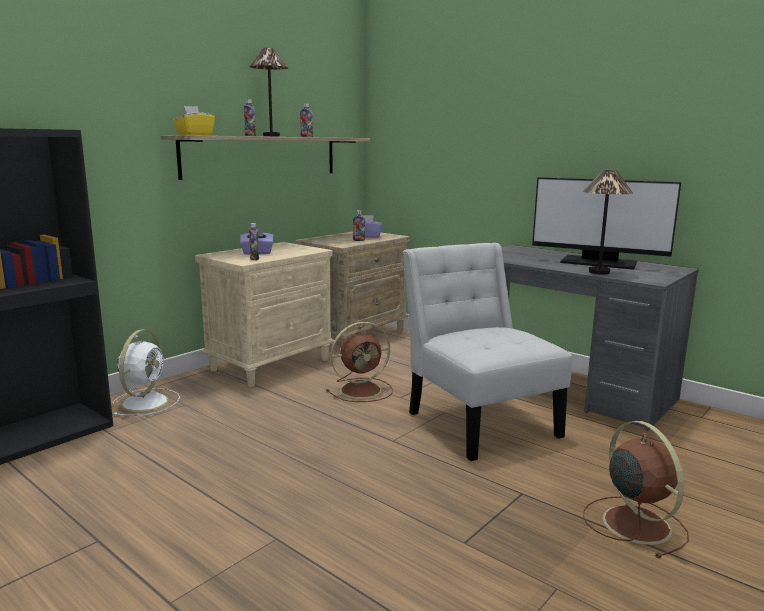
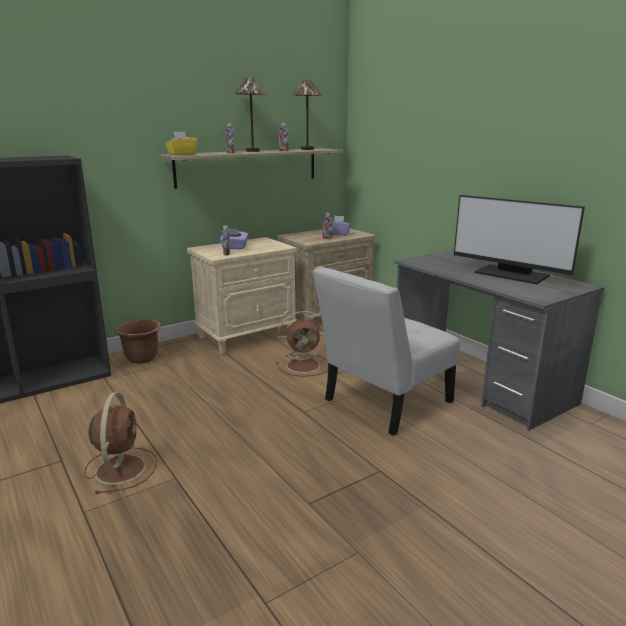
camera: 15 degrees right, 5 degrees up
white fan [112,329,180,416] -> brown planter [115,319,161,364]
white chair [403,243,572,461] -> white chair turned 120 degrees counterclockwise [313,266,460,436]
table lamp [583,170,633,275] -> table lamp moved to [293,80,322,150]
brown fan [583,421,689,558] -> brown fan moved to [84,392,157,494]

